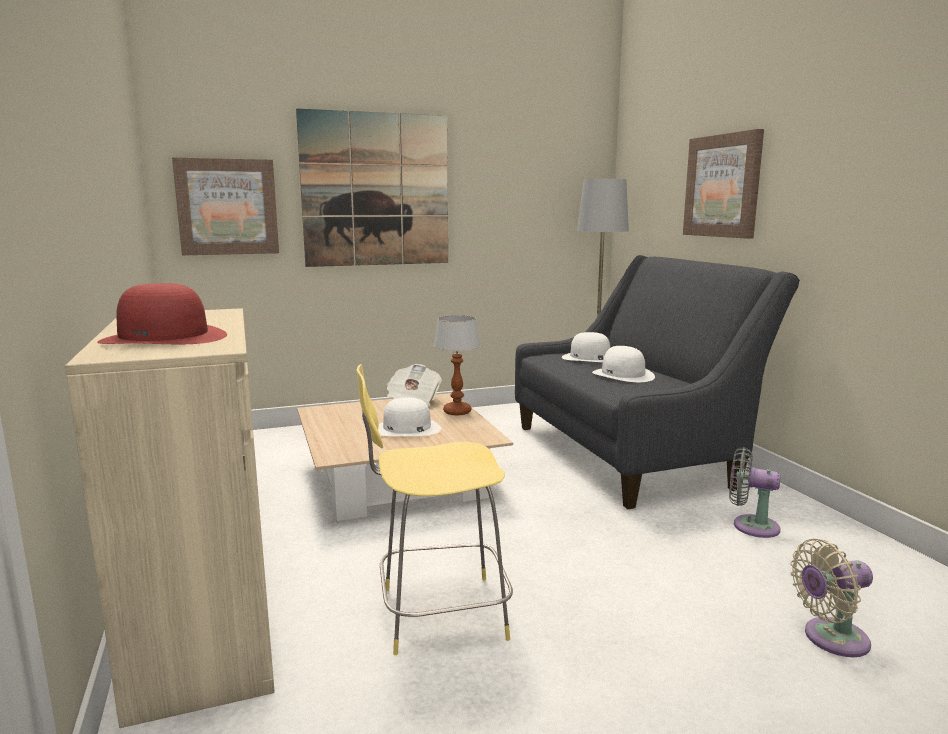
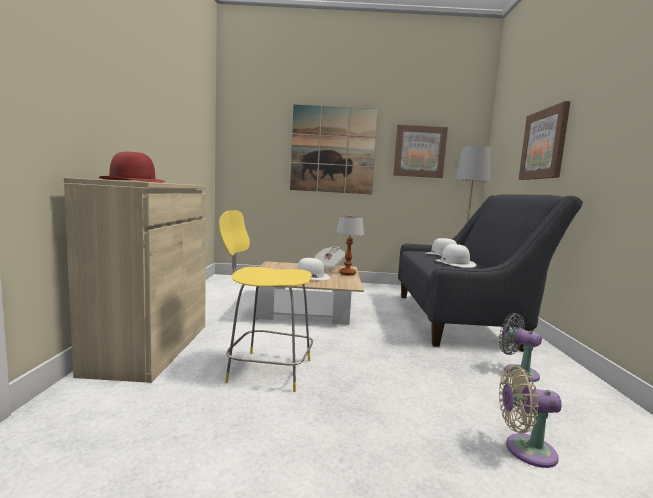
camera: 20 degrees right, 5 degrees down
picture [172,157,279,255] -> picture moved to [393,125,448,178]

